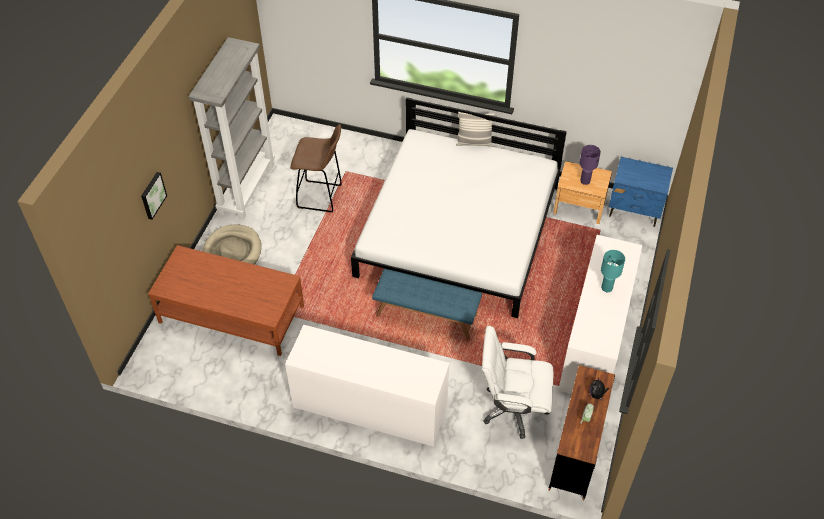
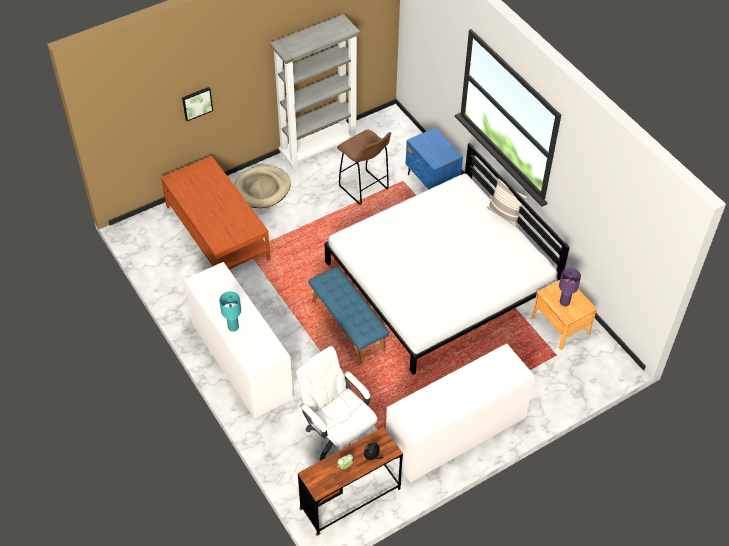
camera: 40 degrees right, 0 degrees up
turquoise table lamp [601,250,625,292] -> turquoise table lamp moved to [219,291,241,332]
blue nightstand [609,157,673,227] -> blue nightstand moved to [406,128,463,190]

